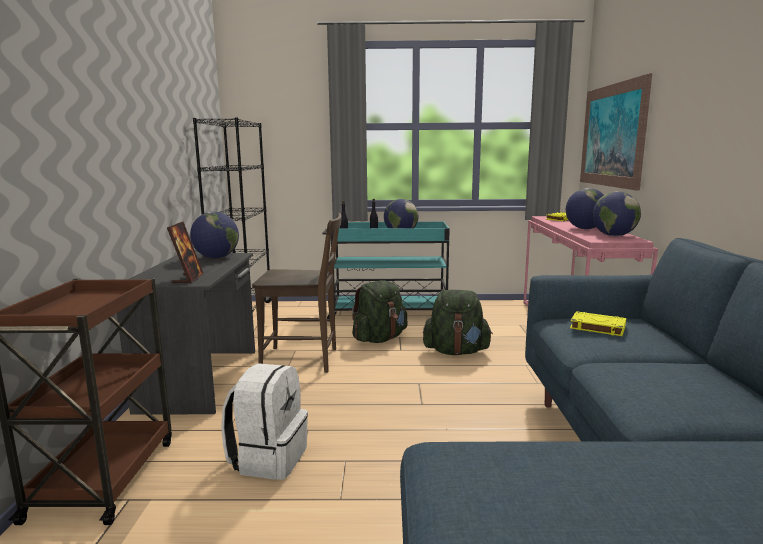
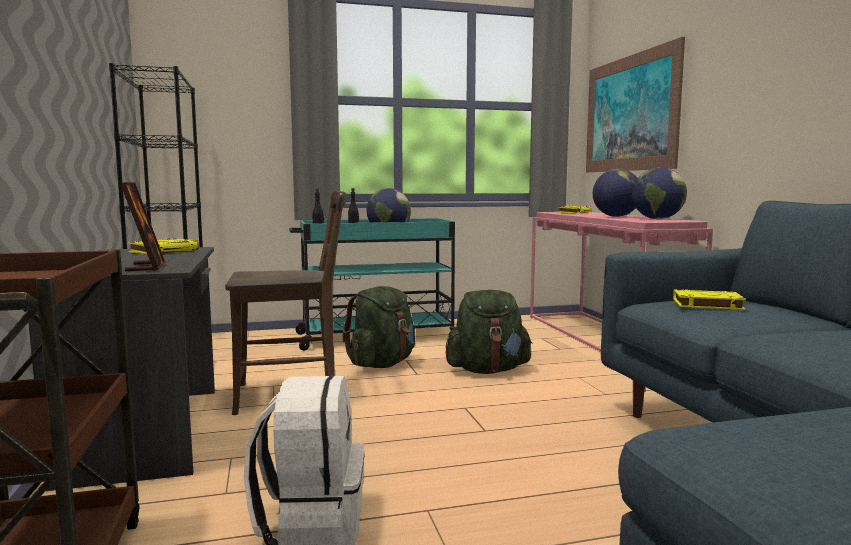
camera: 15 degrees left, 5 degrees down
globe [190,212,239,258] -> yellow book [128,238,199,254]

